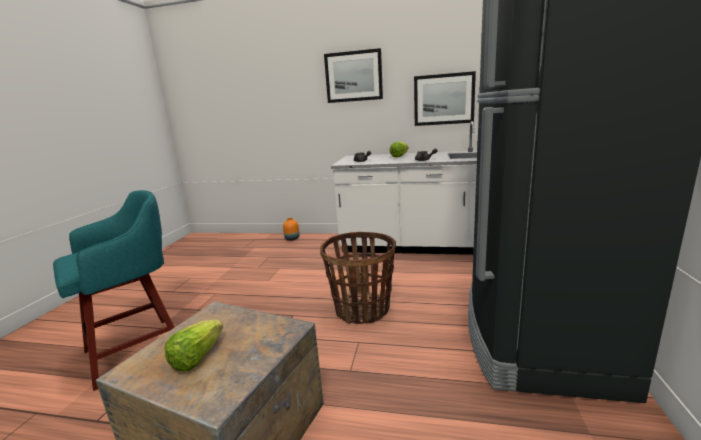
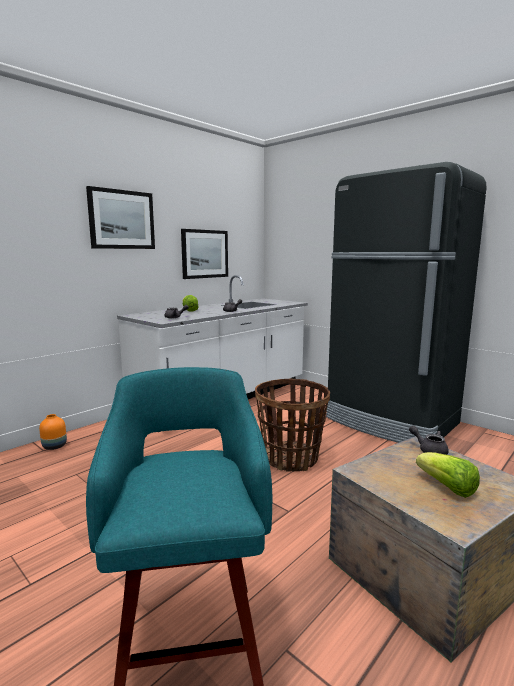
camera: 60 degrees left, 5 degrees down
none -> grey teapot [409,425,449,455]

